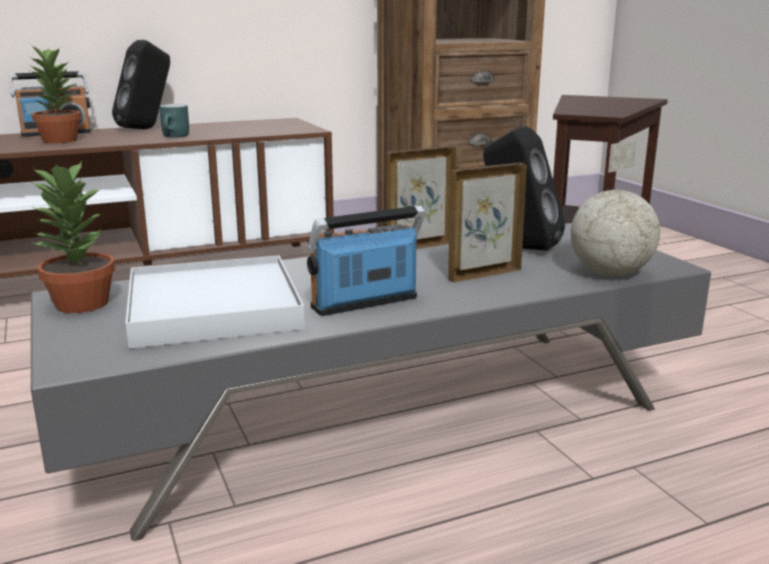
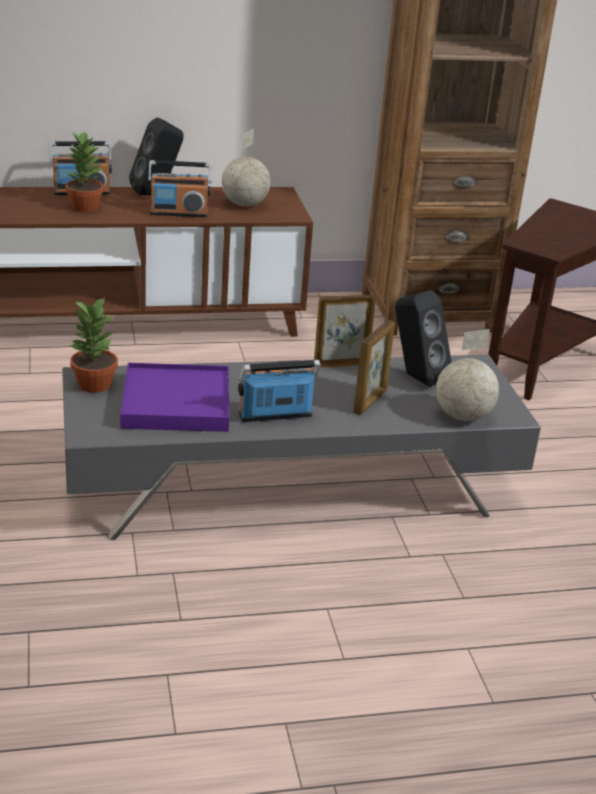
camera: 10 degrees right, 10 degrees up
white tray [125,255,305,349] -> purple tray [120,363,229,432]
turquoise mug [159,104,189,138] -> radio [148,160,212,217]
picture frame [448,162,527,282] -> picture frame turned 135 degrees clockwise [353,320,395,415]
none -> globe [222,129,270,207]

